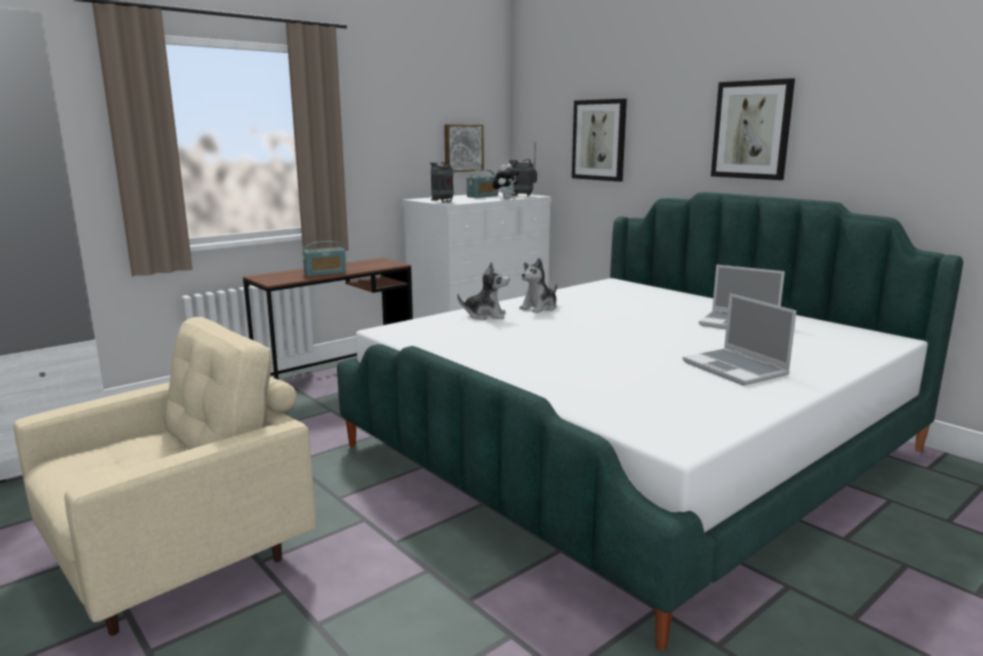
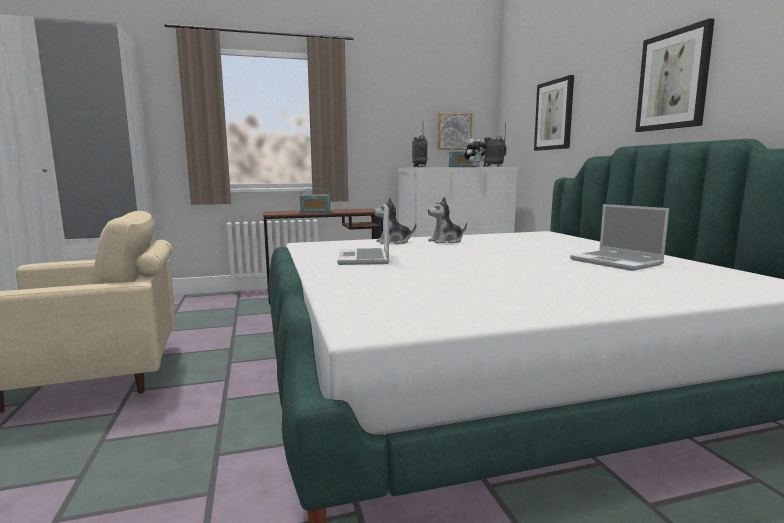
camera: 25 degrees right, 5 degrees down
plush toy [457,262,509,320] -> plush toy turned 135 degrees clockwise [374,198,416,244]
laptop [683,293,797,386] -> laptop moved to [337,204,389,265]

